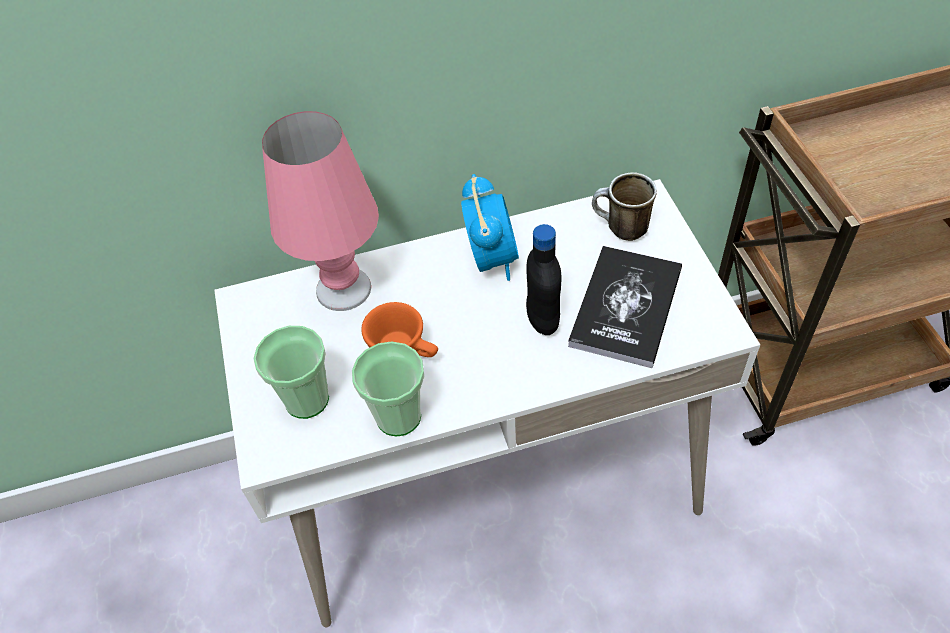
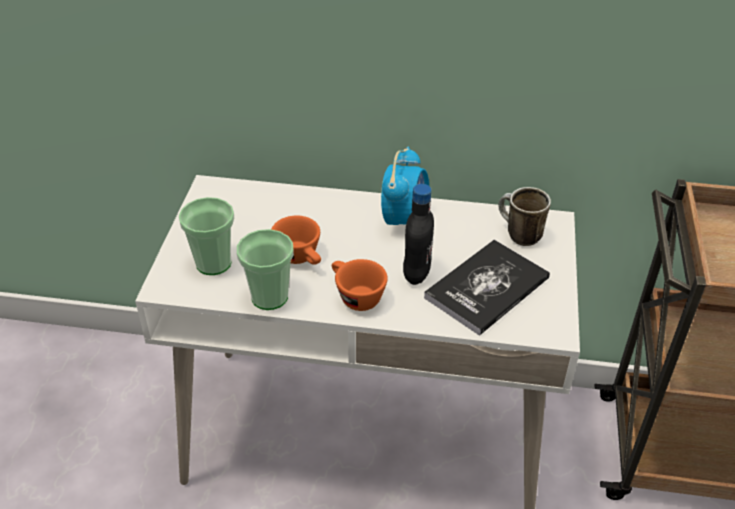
camera: 20 degrees right, 10 degrees down
pink table lamp [262,111,379,311] -> none
none -> orange cup [332,259,388,311]

